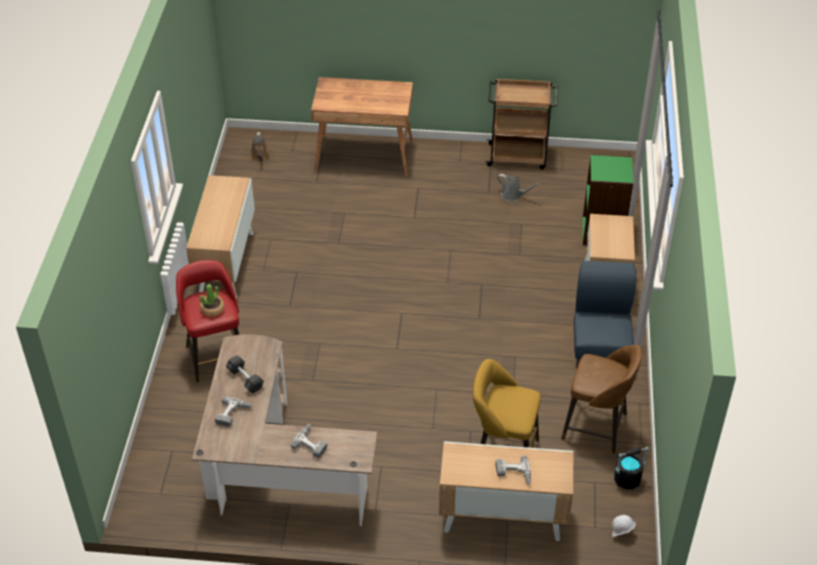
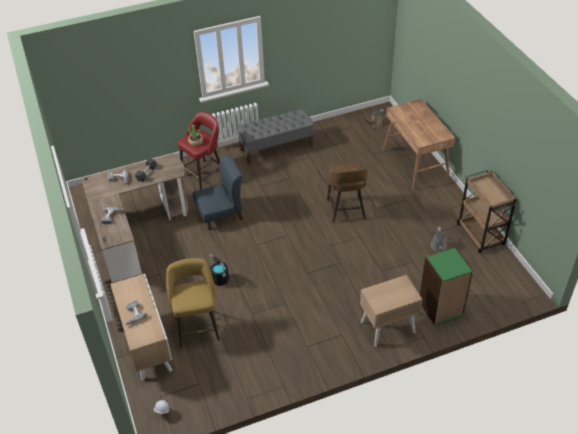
camera: 65 degrees right, 0 degrees up
cabinet [186,175,255,299] -> grey bench [237,109,314,165]
brown stool [561,345,642,453] -> brown stool moved to [327,163,368,223]
blue chair [574,261,636,369] -> blue chair moved to [193,155,243,230]
black bucket [614,447,649,489] -> black bucket moved to [210,254,229,286]

